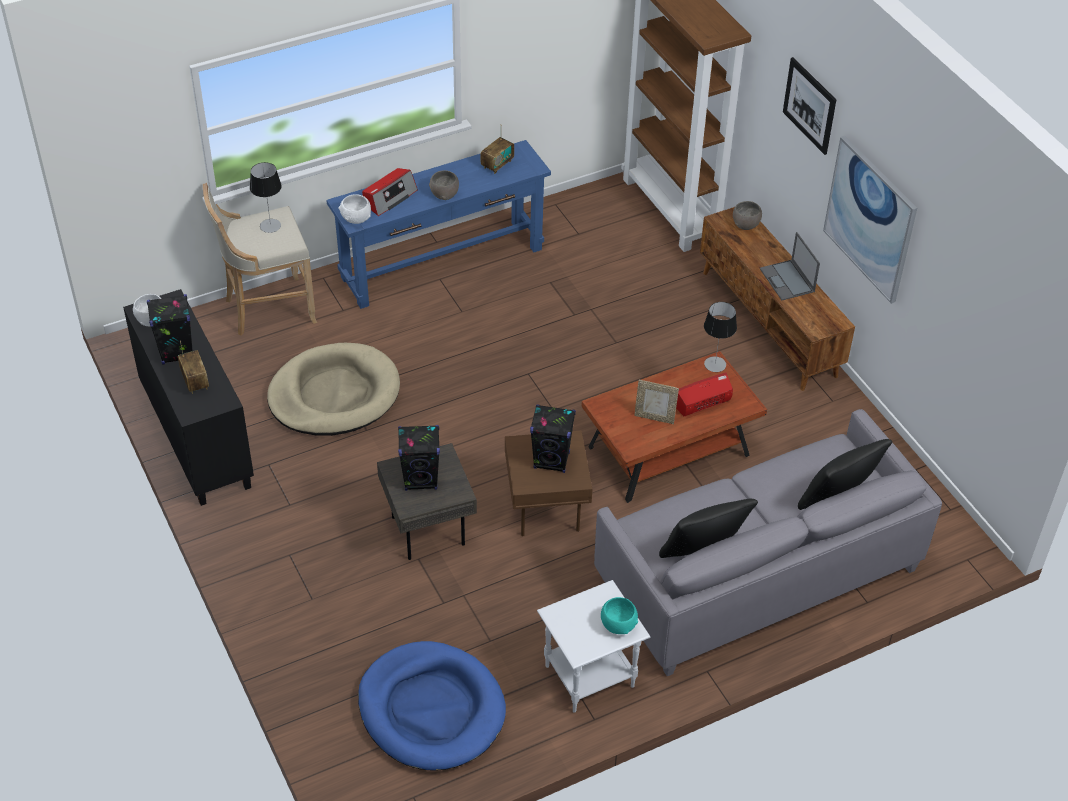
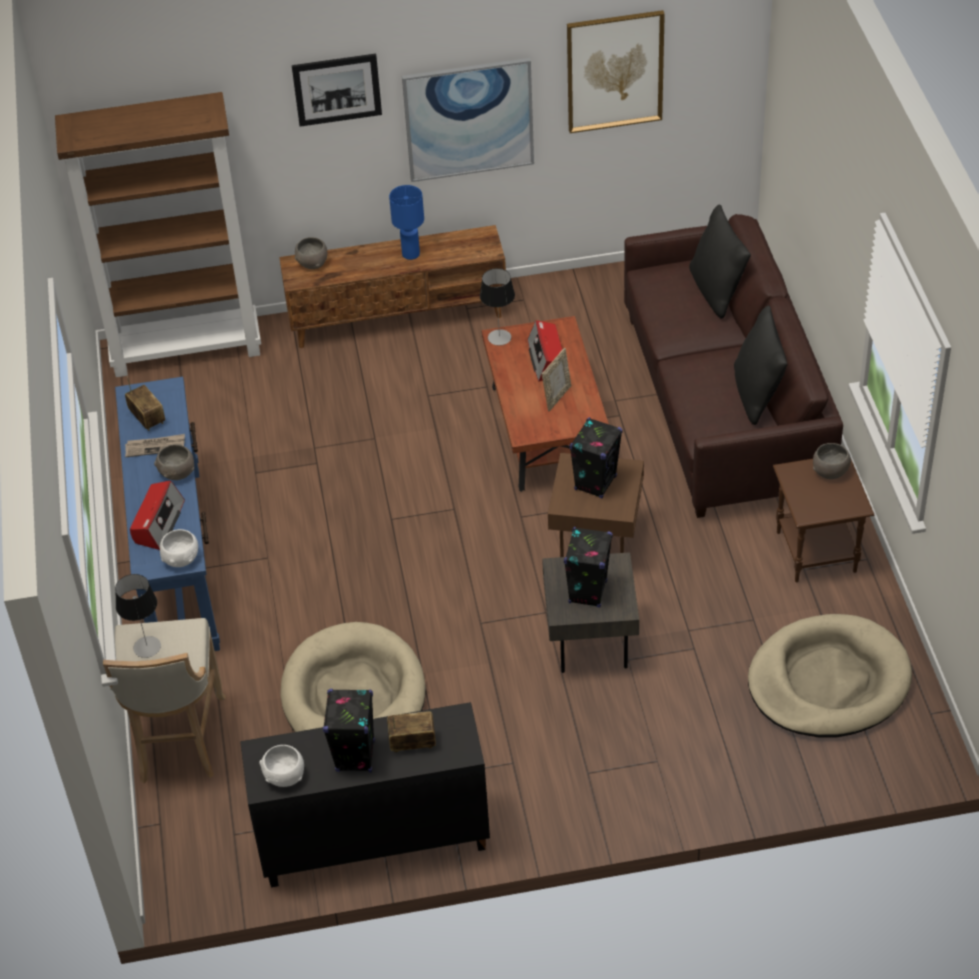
camera: 70 degrees left, 0 degrees up
blue dog bed [358,641,506,771] -> beige dog bed [748,614,912,737]
radio [362,168,418,216] -> radio turned 45 degrees clockwise [130,481,185,550]
white side table [537,580,650,713] -> brown side table [773,459,874,583]
grey sofa [594,409,942,676] -> brown sofa [624,214,843,518]
turquoise bowl [601,597,638,634] -> grey bowl [813,443,851,479]
laptop [760,232,820,300] -> blue table lamp [389,185,424,260]
none -> newspaper [125,434,185,457]
none -> picture [567,10,665,133]

